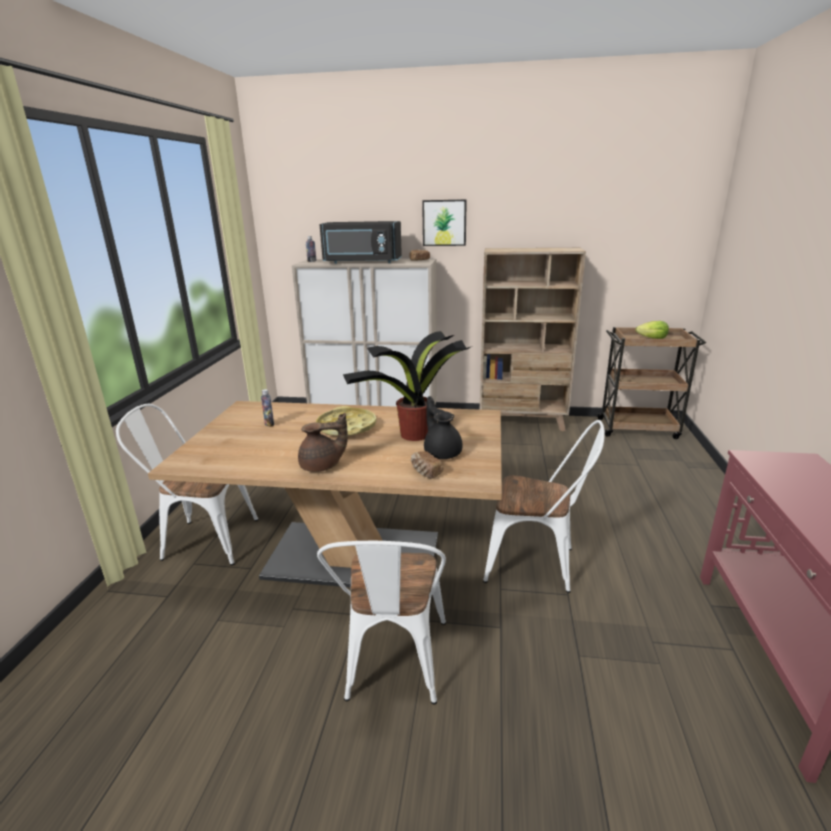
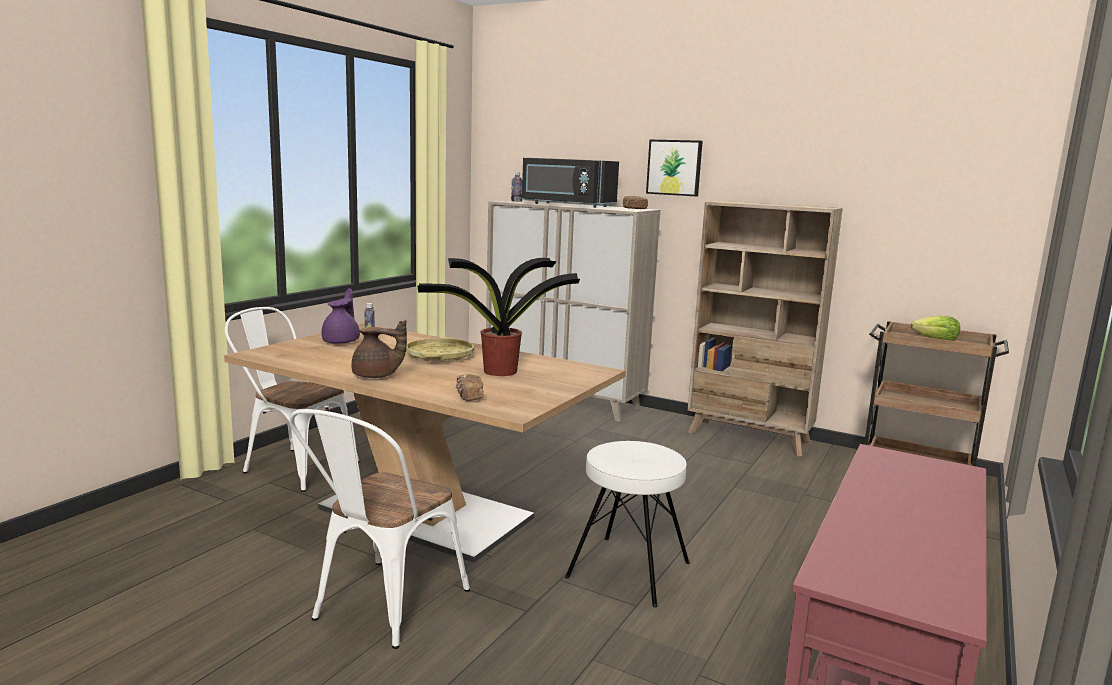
camera: 20 degrees right, 10 degrees down
black teapot [424,396,462,459] -> none
white chair [483,420,605,593] -> white stool [565,441,690,608]
none -> purple teapot [322,288,360,344]

